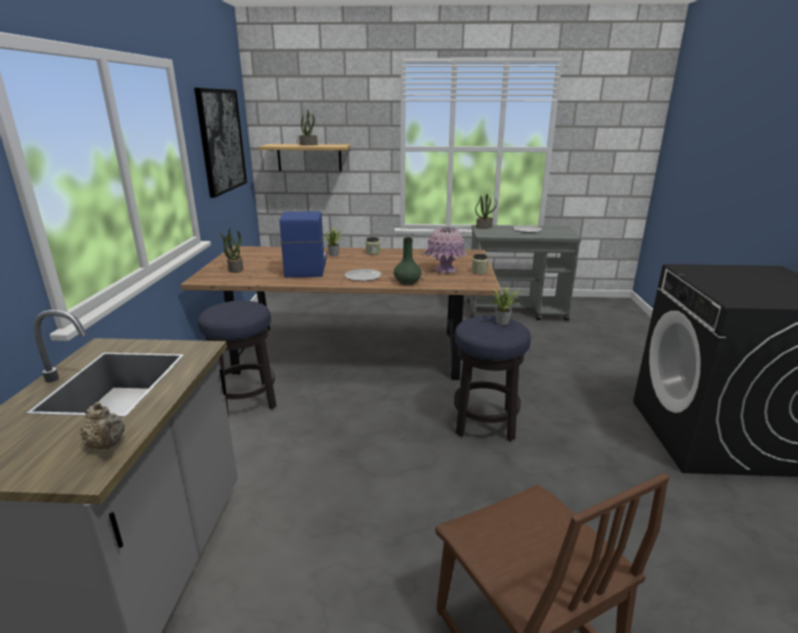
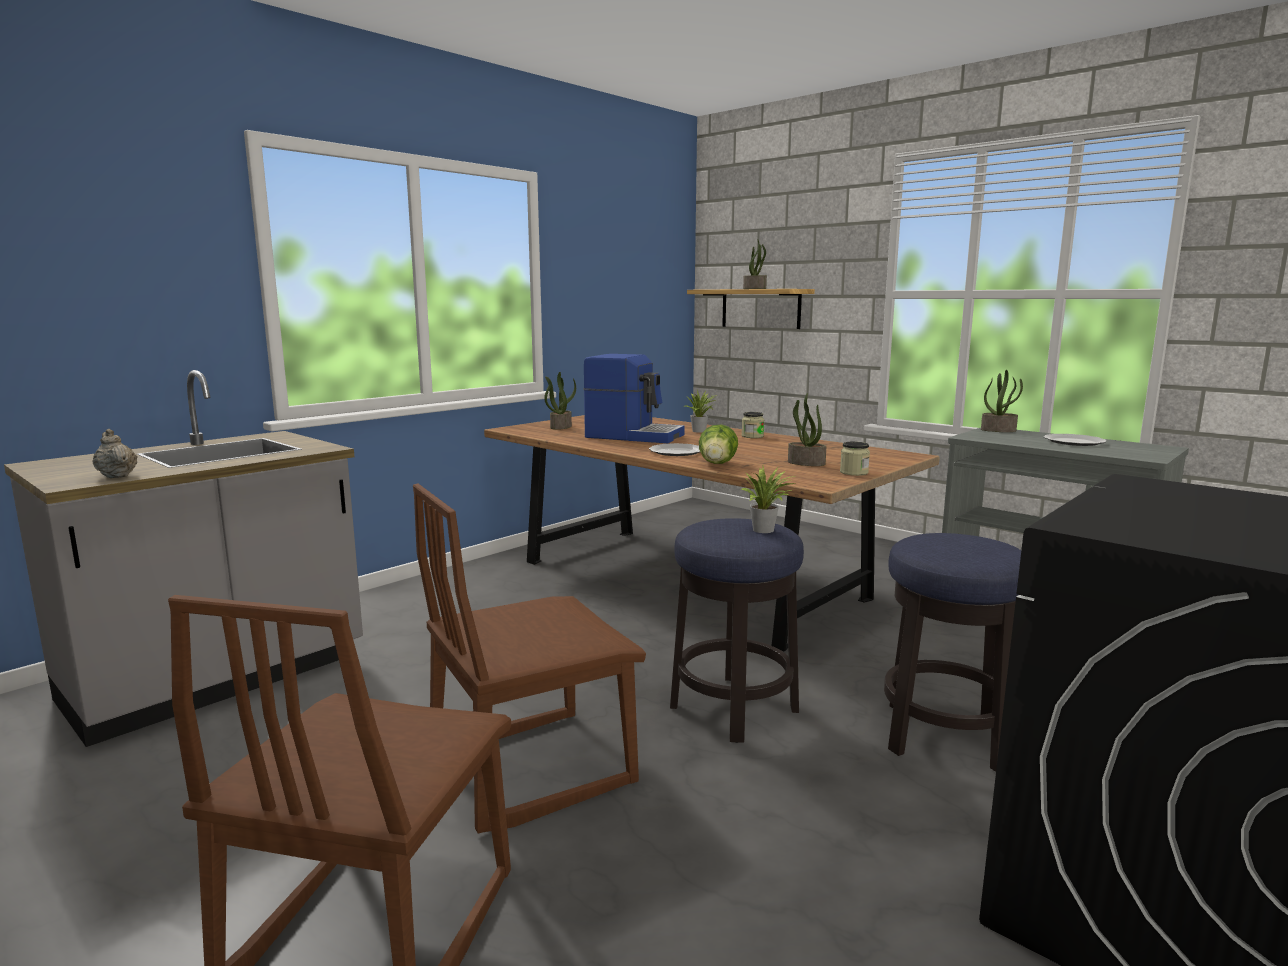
camera: 40 degrees right, 10 degrees down
beige teapot [80,402,125,449] -> beige teapot turned 135 degrees clockwise [92,429,138,478]
picture [194,88,247,198] -> none
stool [198,300,276,417] -> stool moved to [884,533,1021,772]
coffee machine [279,211,326,278] -> coffee machine turned 75 degrees clockwise [583,354,685,443]
green vase [394,237,422,285] -> lettuce [699,425,738,464]
pink vase [424,226,468,273] -> potted plant [788,393,826,466]
none -> brown chair [413,484,646,834]

